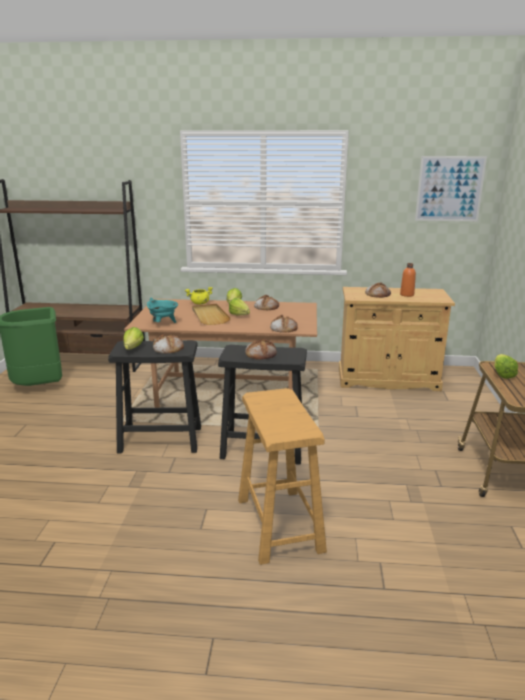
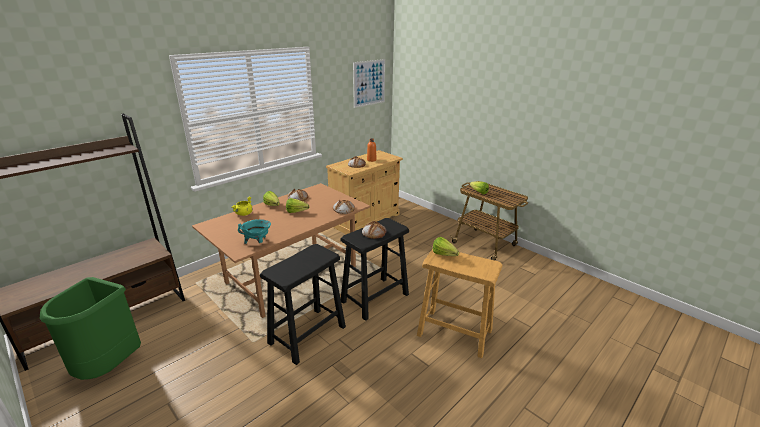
camera: 50 degrees left, 5 degrees up
lettuce [123,327,144,350] -> lettuce moved to [433,237,459,256]
bread [153,333,184,353] -> none
beige tray [192,304,231,325] -> none

